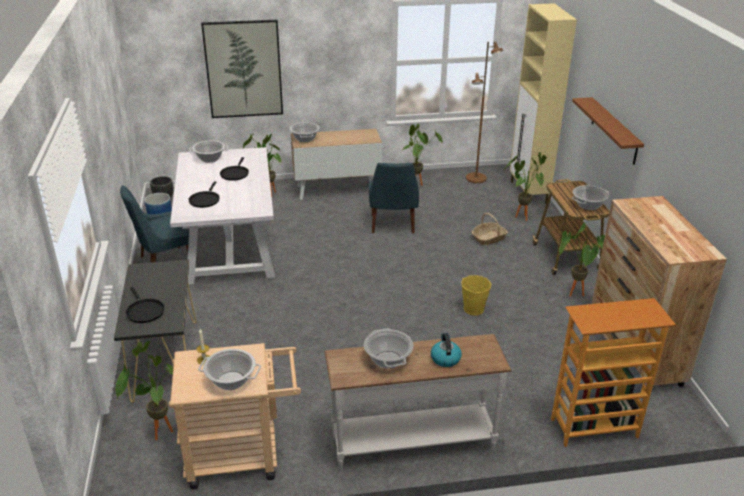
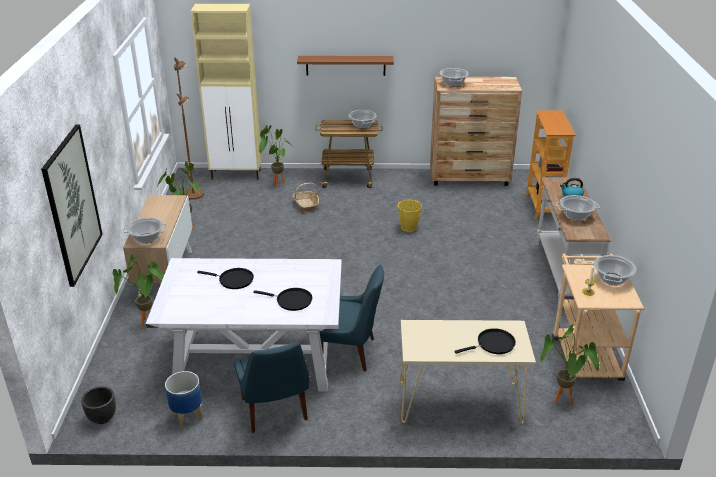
camera: 80 degrees left, 0 degrees up
black console table [114,260,196,403] -> beige console table [400,320,536,424]
cooking pot [189,140,228,163] -> cooking pot moved to [439,68,469,87]
blue chair [369,163,419,234] -> blue chair moved to [319,264,384,372]
potted plant [559,223,605,297] -> none

